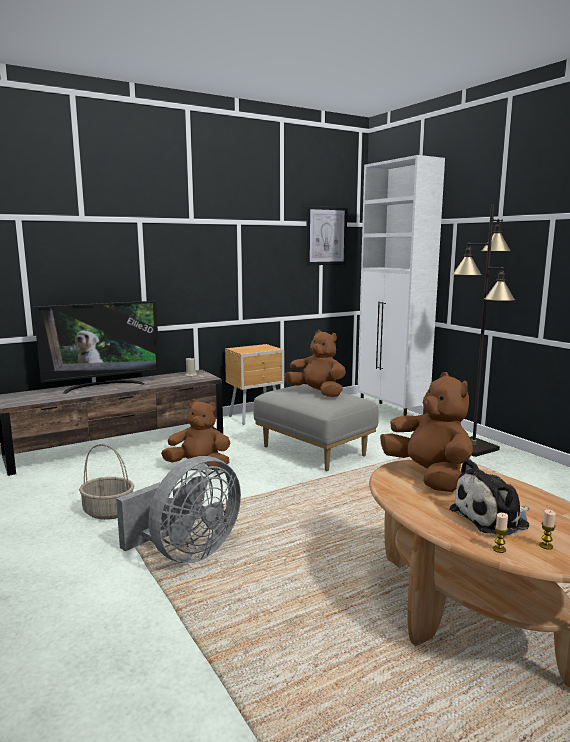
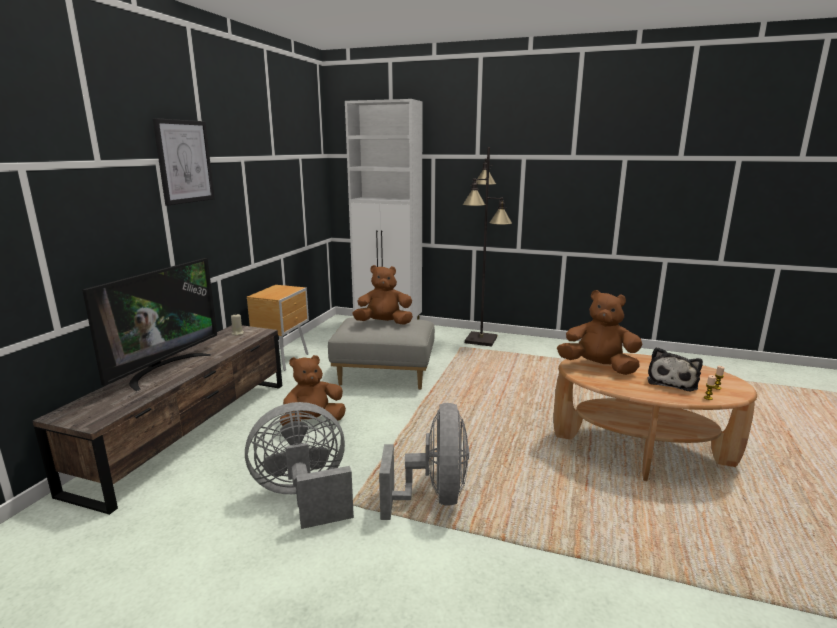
camera: 40 degrees left, 5 degrees up
basket [79,444,134,520] -> grey fan [245,402,354,529]
picture [306,206,347,265] -> picture moved to [153,118,215,206]

